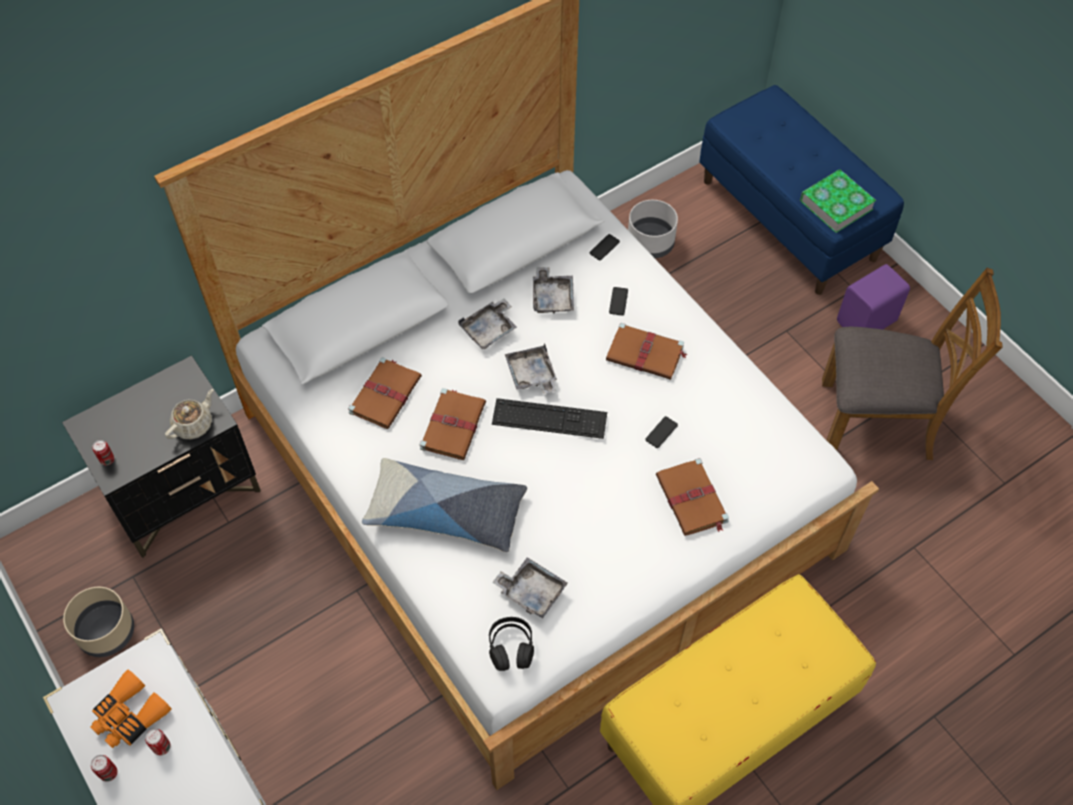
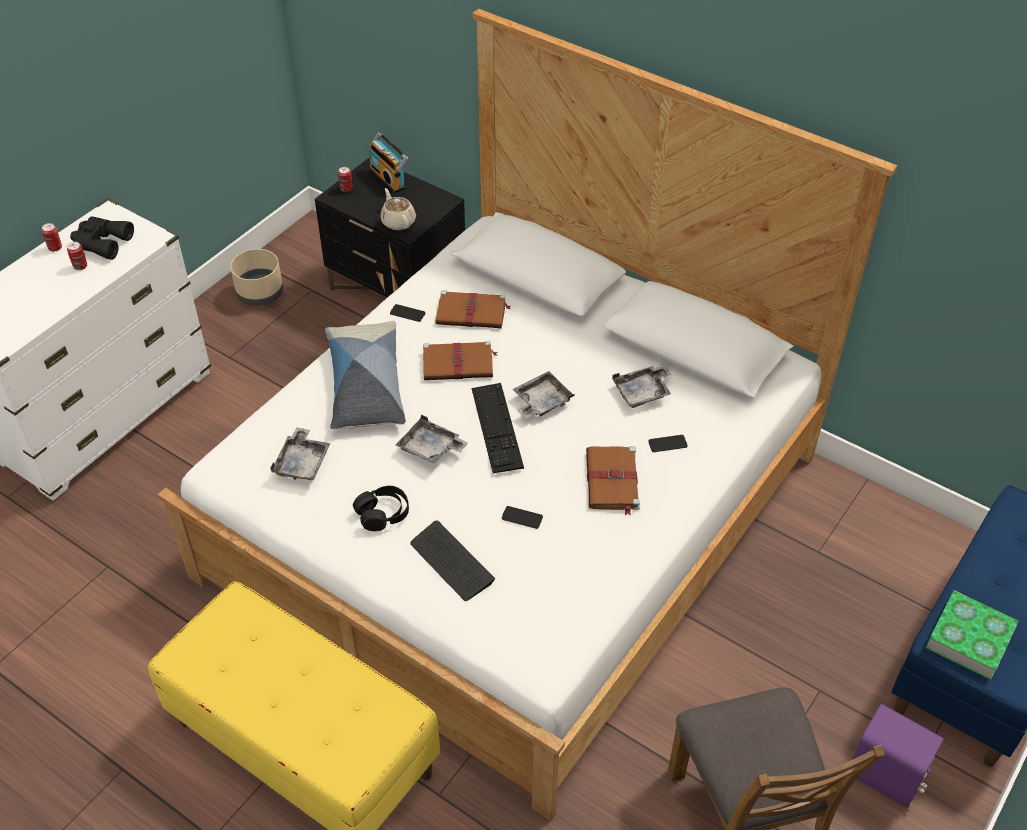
camera: 70 degrees right, 10 degrees down
orange binoculars [90,670,171,748] -> black binoculars [70,216,134,260]
beige teapot [165,389,213,439] -> beige teapot turned 135 degrees counterclockwise [380,188,416,230]
grey tray [458,299,517,350] -> grey tray moved to [396,415,468,464]
black headphones [489,617,534,671] -> black headphones moved to [353,486,409,531]
phone [589,234,620,260] -> phone moved to [390,304,425,322]
grey planter [628,200,678,258] -> none
brown book [656,458,729,536] -> keyboard [410,521,495,601]
none -> radio [369,132,408,194]

